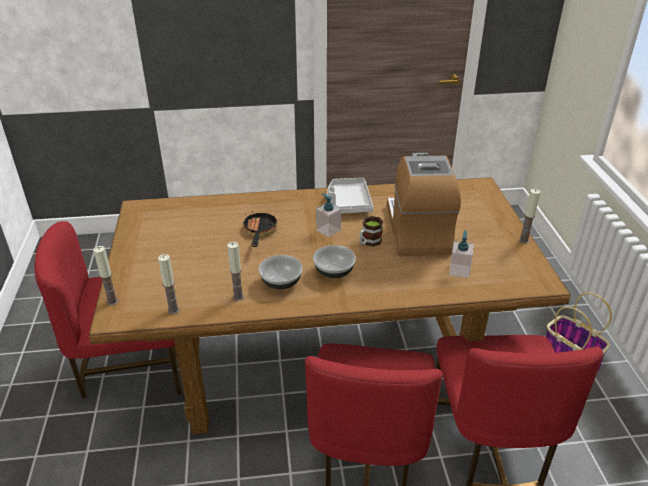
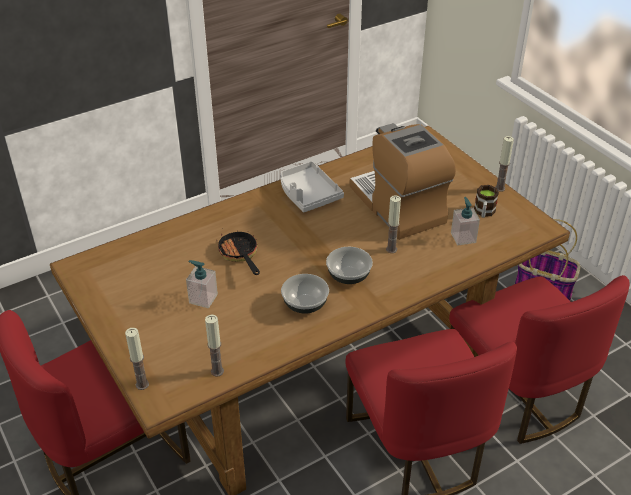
camera: 25 degrees left, 5 degrees up
candle [227,242,244,301] -> candle moved to [386,195,401,253]
soap dispenser [316,193,341,237] -> soap dispenser moved to [186,260,218,308]
mug [360,216,383,246] -> mug moved to [474,185,499,218]

